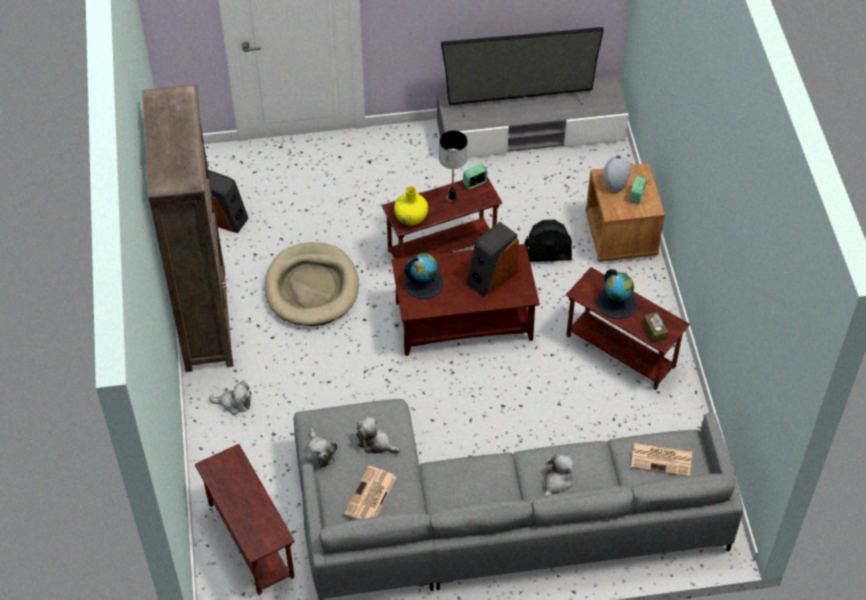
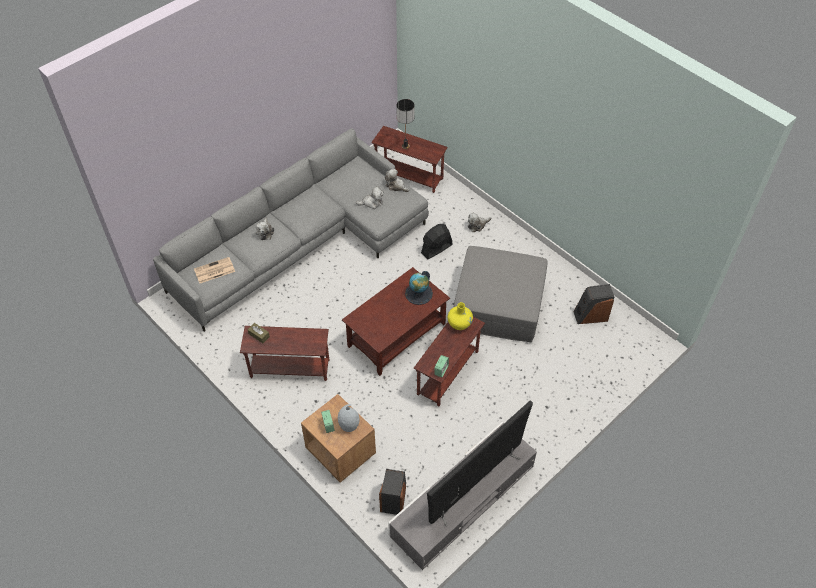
camera: 145 degrees right, 0 degrees up
brown bookcase [142,84,233,372] -> none
beige dog bed [265,242,359,326] -> grey ottoman [454,246,547,342]
newspaper [344,466,397,519] -> none
table lamp [439,131,467,203] -> table lamp moved to [397,99,415,149]
speaker [467,222,519,297] -> speaker moved to [379,469,406,515]
black fan [524,220,572,262] -> black fan moved to [421,224,453,259]
globe [597,269,637,319] -> none

